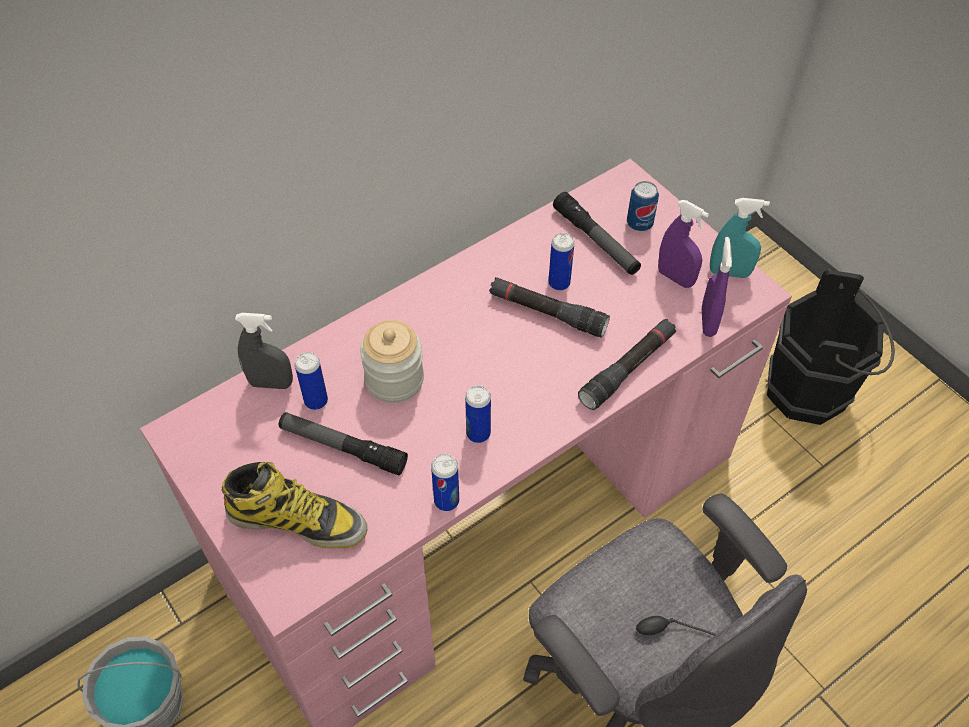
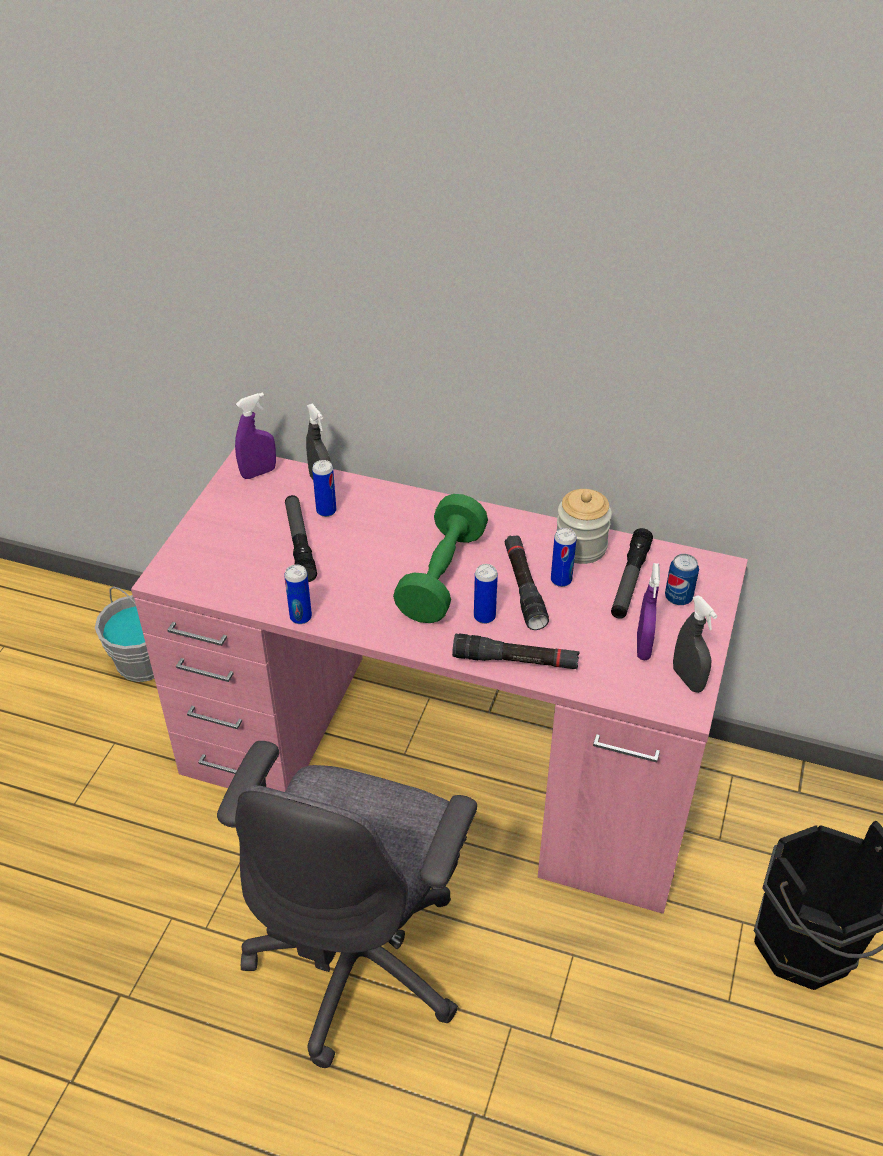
camera: 55 degrees right, 10 degrees down
boot [221,462,367,549] -> none
jar [360,320,424,403] -> jar moved to [557,489,612,564]
can [465,385,491,443] -> can moved to [474,564,498,624]
purple spray bottle [702,237,732,337] -> purple spray bottle moved to [235,392,276,479]
turquoise spray bottle [710,198,770,278] -> grey spray bottle [673,595,718,693]
none -> green dumbbell [393,494,488,623]

